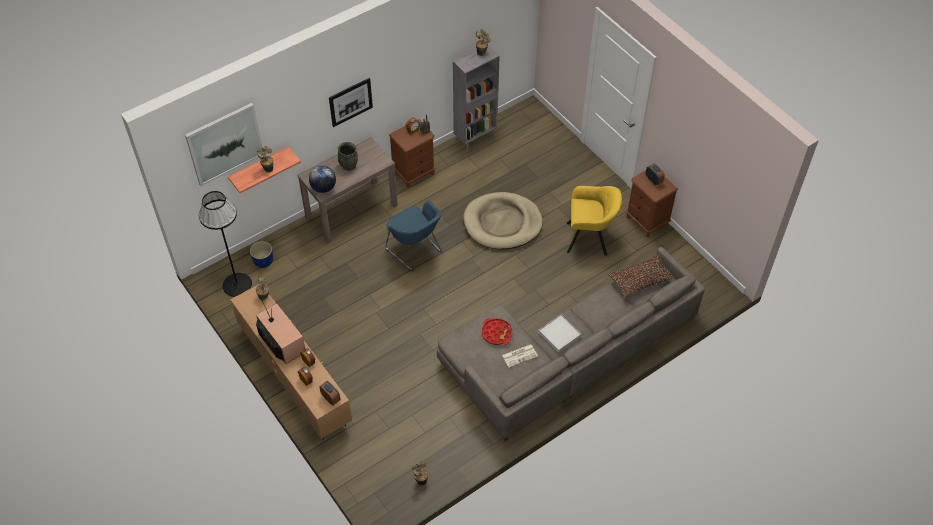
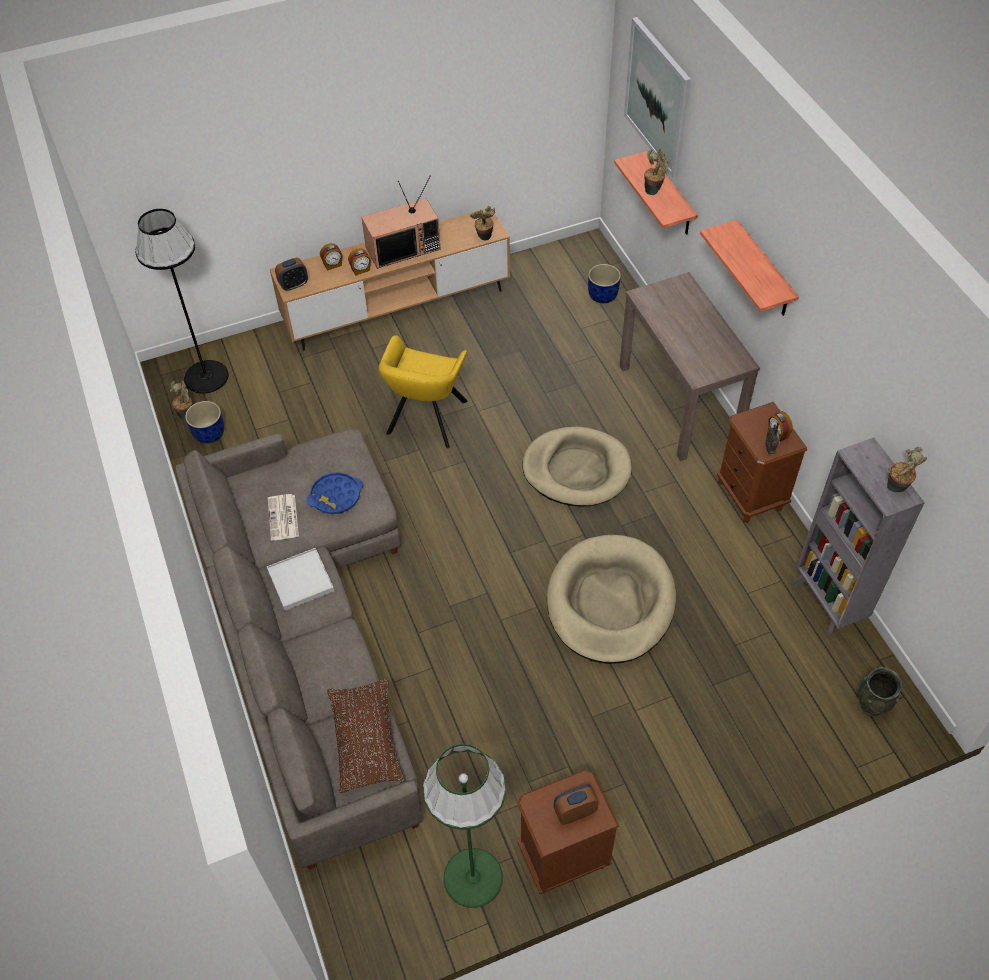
camera: 105 degrees right, 0 degrees up
black floor lamp [199,191,252,297] -> black floor lamp moved to [135,209,229,394]
globe [309,166,336,193] -> none
picture [329,78,373,127] -> shelf [700,220,799,316]
grey vase [338,142,358,171] -> grey vase moved to [858,667,902,716]
blue armchair [385,201,442,271] -> beige dog bed [522,426,632,507]
red tray [482,318,512,345] -> blue tray [306,472,363,514]
yellow armchair [567,186,622,256] -> yellow armchair moved to [378,335,467,449]
none -> blue planter [185,401,224,444]
none -> green floor lamp [423,744,506,908]

